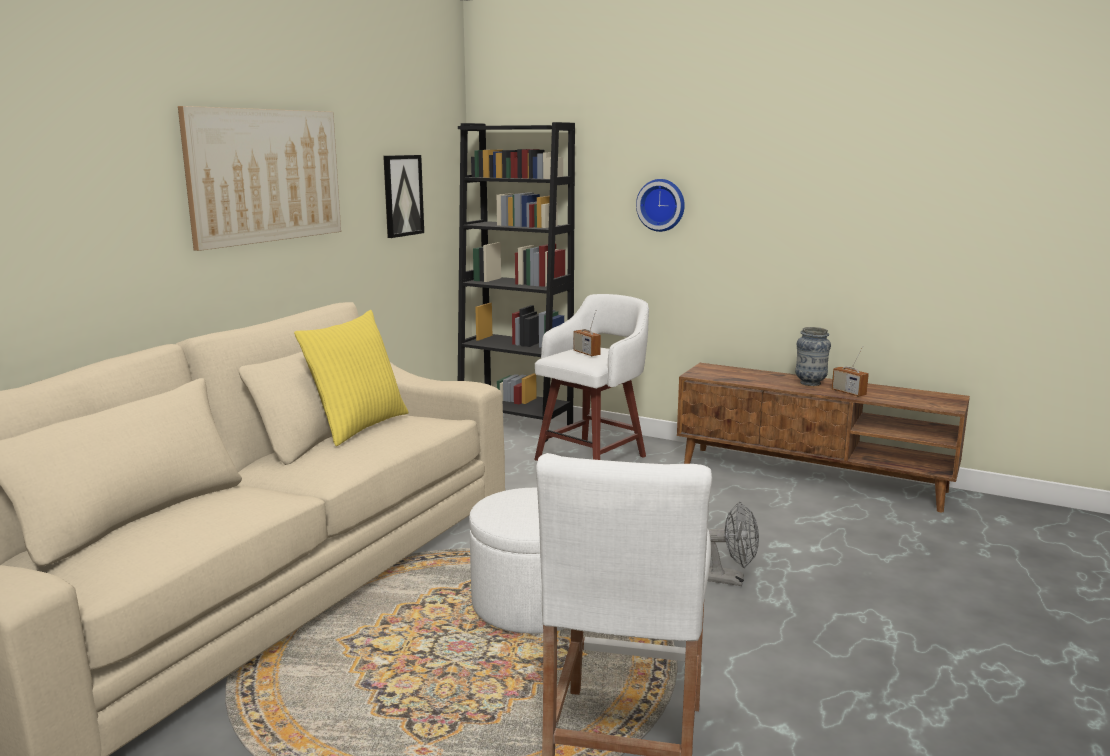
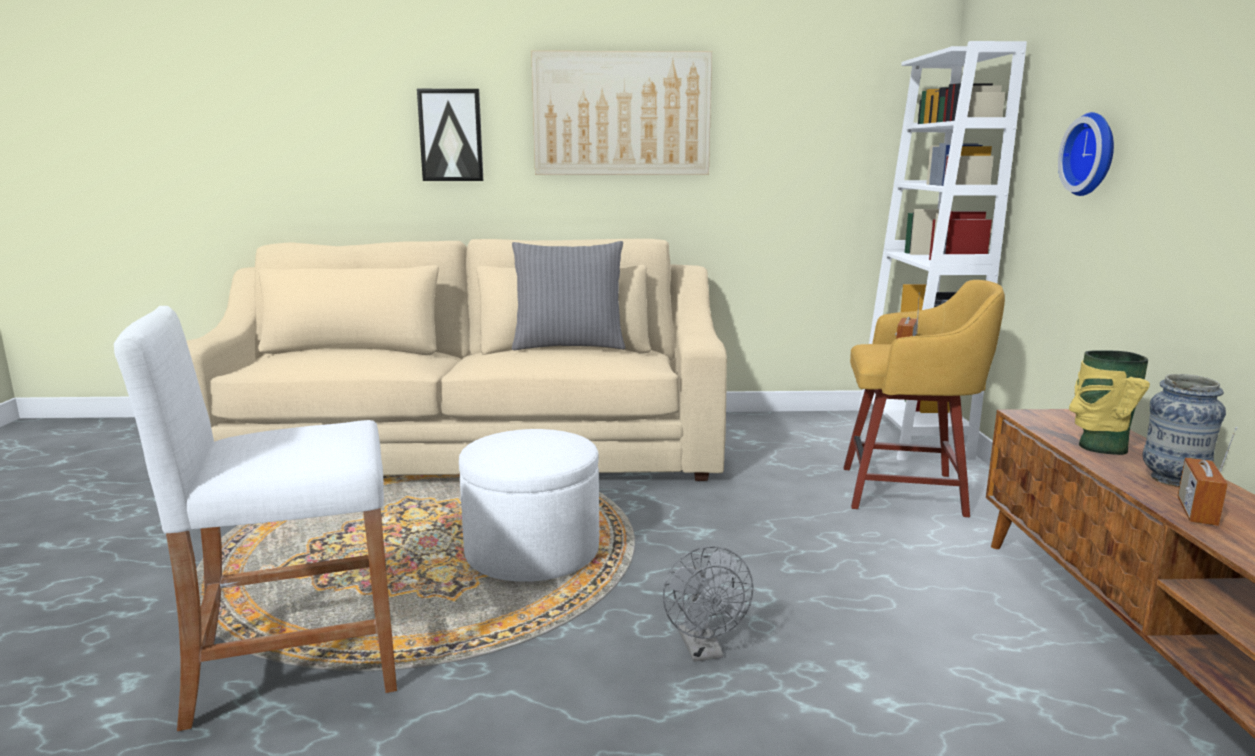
camera: 60 degrees right, 0 degrees up
yellow pillow [294,310,409,446] -> grey pillow [512,241,625,350]
picture [383,155,424,238] -> picture moved to [417,89,483,181]
black bookcase [458,122,575,442] -> white bookcase [858,41,1027,460]
white stool [534,294,649,461] -> yellow stool [844,280,1005,517]
none -> vase [1069,350,1150,455]

